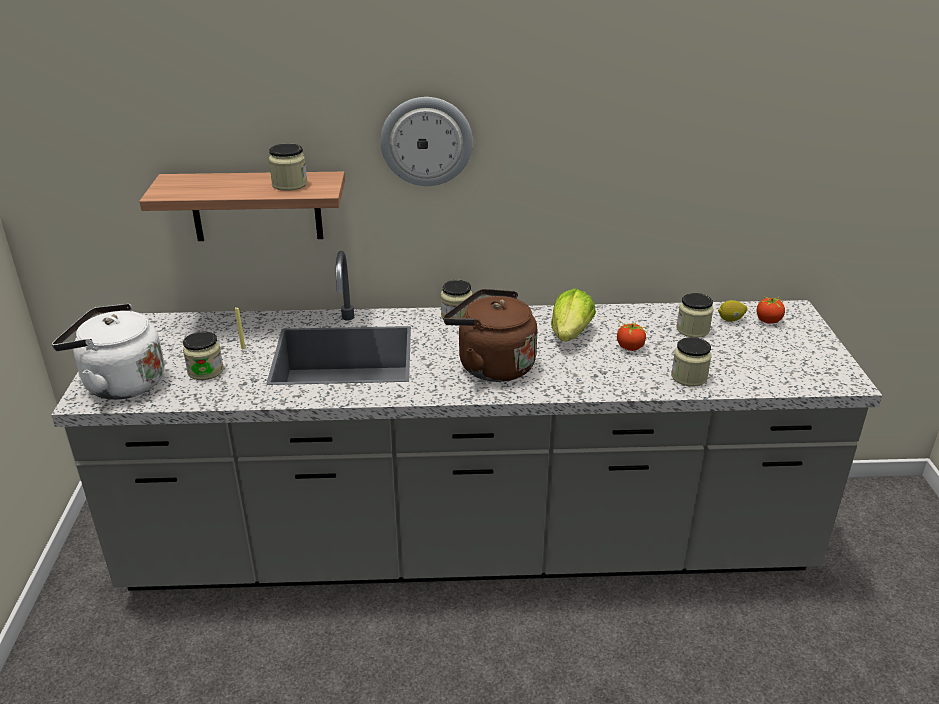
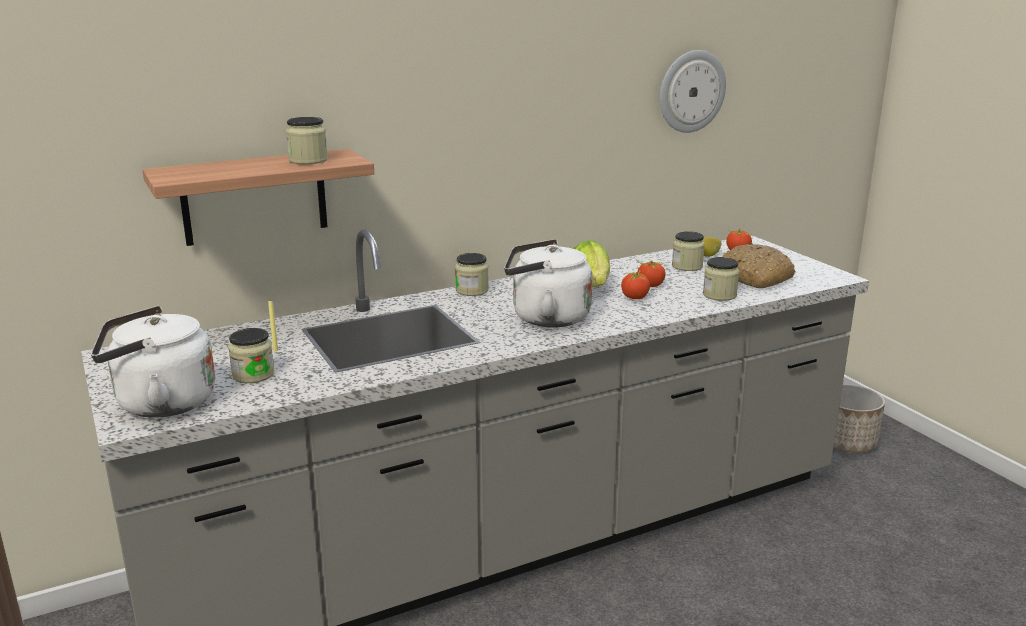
camera: 25 degrees left, 10 degrees down
wall clock [380,97,473,186] -> wall clock moved to [660,50,726,133]
brown kettle [443,289,537,382] -> white kettle [504,239,592,327]
none -> tomato [621,268,650,299]
none -> bread [722,243,796,288]
none -> planter [833,384,885,452]

